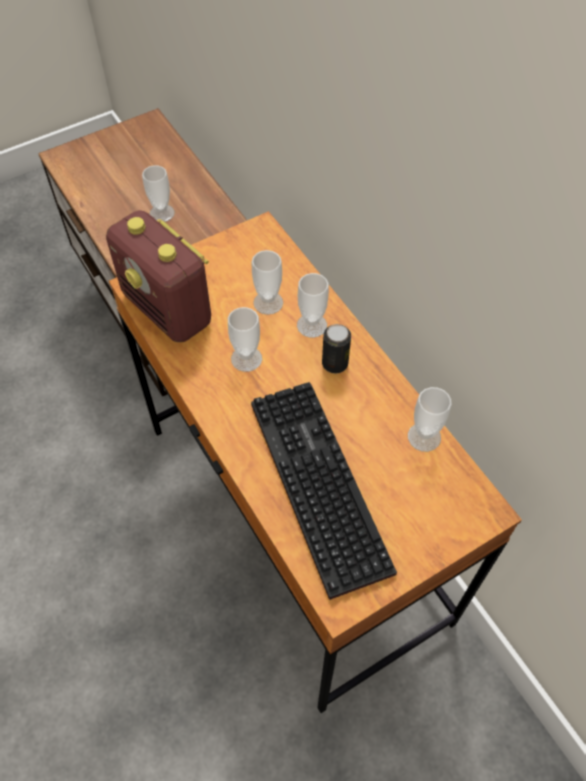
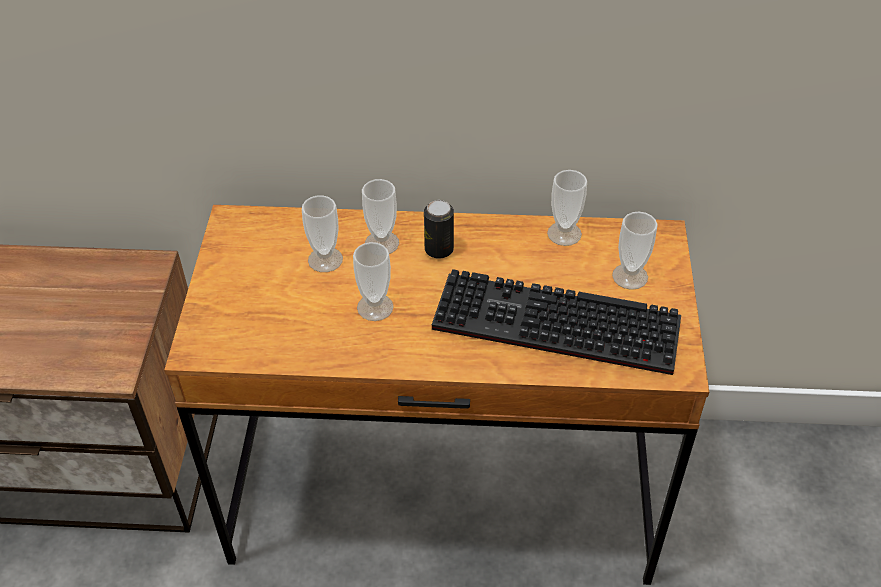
camera: 55 degrees left, 10 degrees down
radio [106,210,211,342] -> none
cup [142,165,175,222] -> cup moved to [612,212,658,290]

